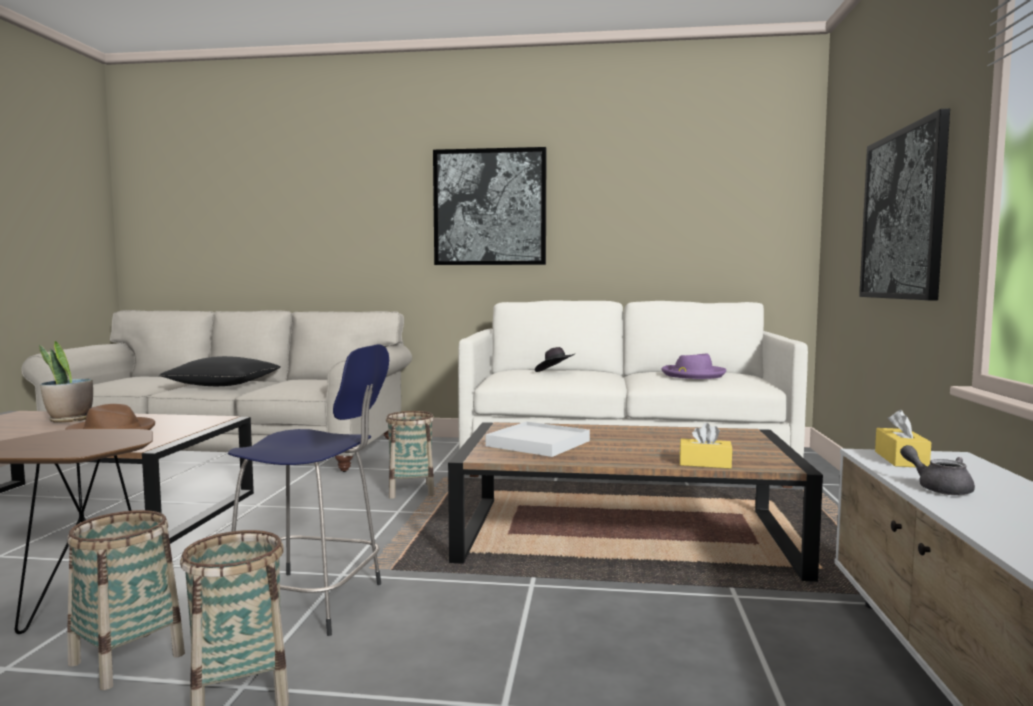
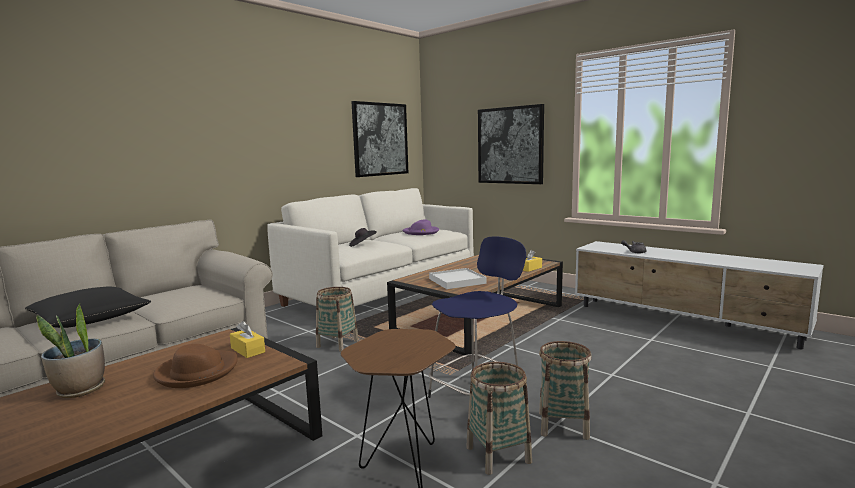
camera: 55 degrees left, 5 degrees up
picture [433,147,547,265] -> picture moved to [351,101,408,177]
yellow tissue box [875,410,931,467] -> yellow tissue box moved to [230,321,265,358]

